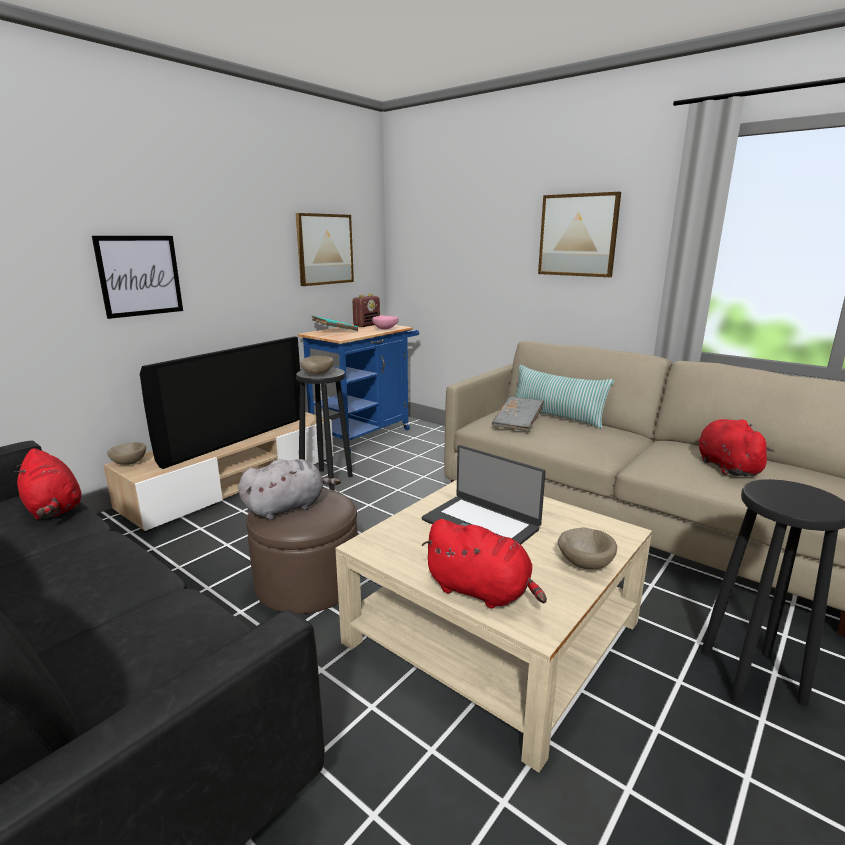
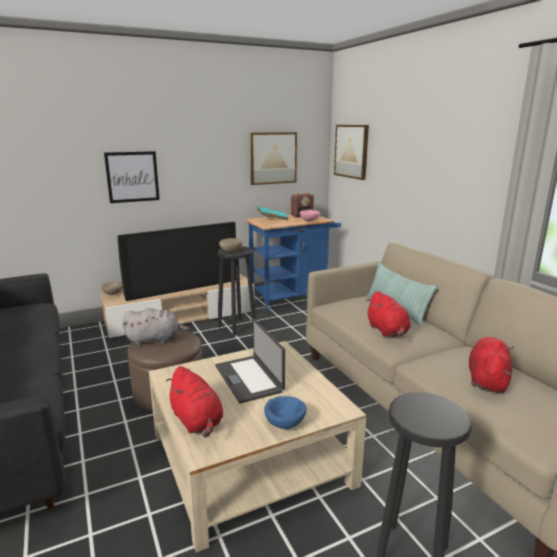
camera: 25 degrees right, 0 degrees up
red plush toy [14,448,81,520] -> red plush toy moved to [366,291,410,337]
grey book [492,397,544,431] -> none
picture [538,192,621,277] -> picture moved to [334,125,369,180]
beige bowl [558,527,617,569] -> blue bowl [264,396,307,429]

